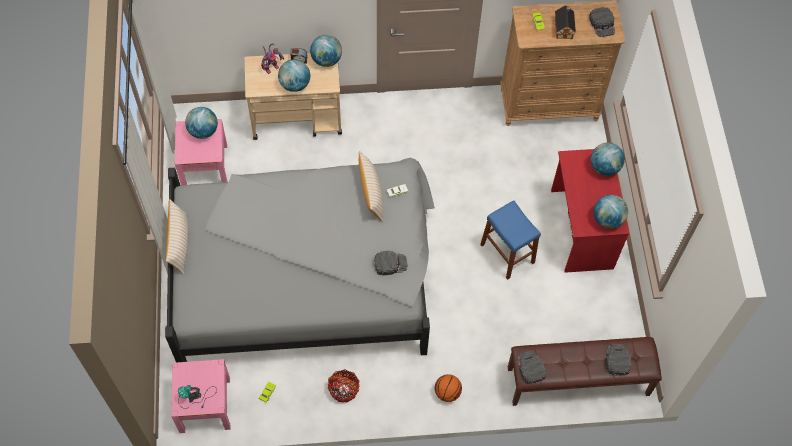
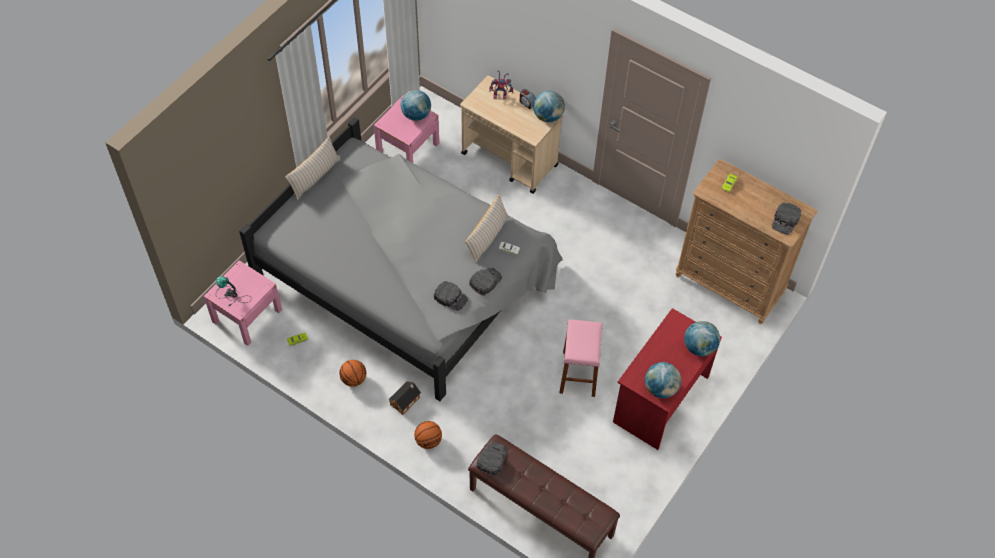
camera: 40 degrees right, 5 degrees down
globe [278,59,310,92] -> none
basket [328,369,359,402] -> basketball [339,360,366,387]
blue stool [480,200,541,280] -> pink stool [560,320,602,397]
toy house [555,5,576,39] -> toy house moved to [388,381,421,415]
black cap [606,344,631,376] -> black cap moved to [469,268,502,296]

